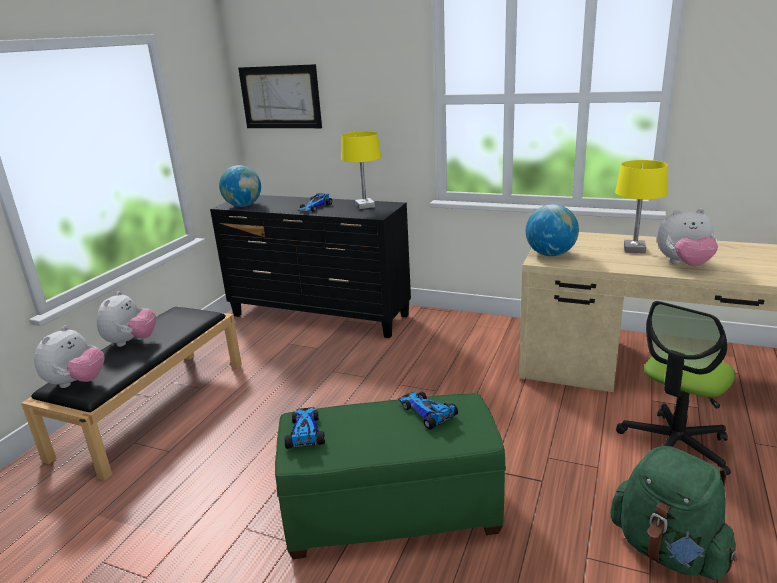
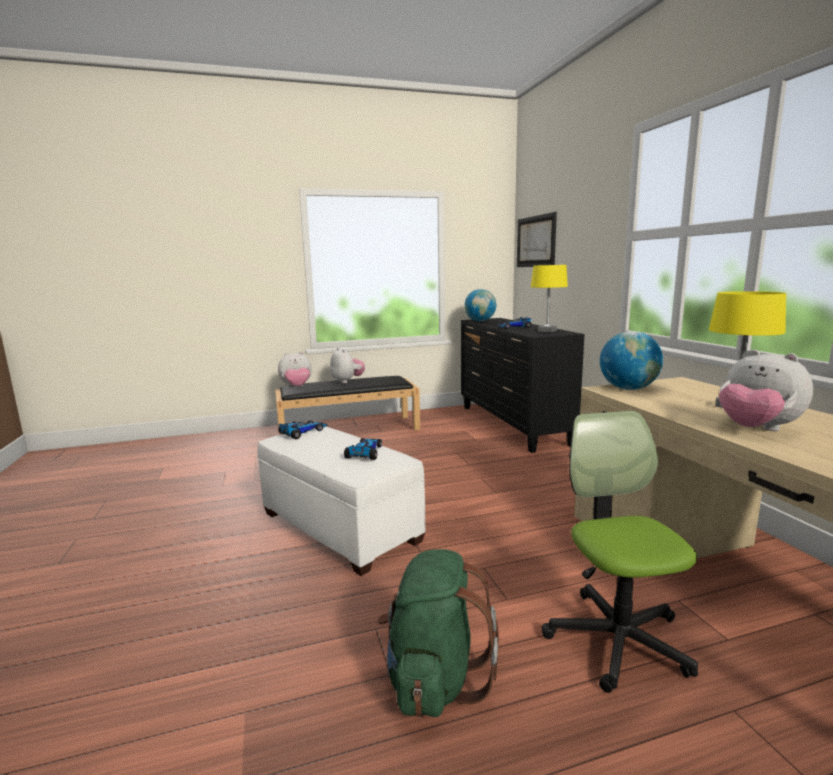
camera: 50 degrees right, 10 degrees down
plush toy [97,291,156,347] -> plush toy turned 90 degrees counterclockwise [330,348,365,383]
green ottoman [275,393,506,559] -> white ottoman [257,427,425,576]
office chair [616,301,735,475] -> office chair turned 75 degrees clockwise [542,411,698,693]

